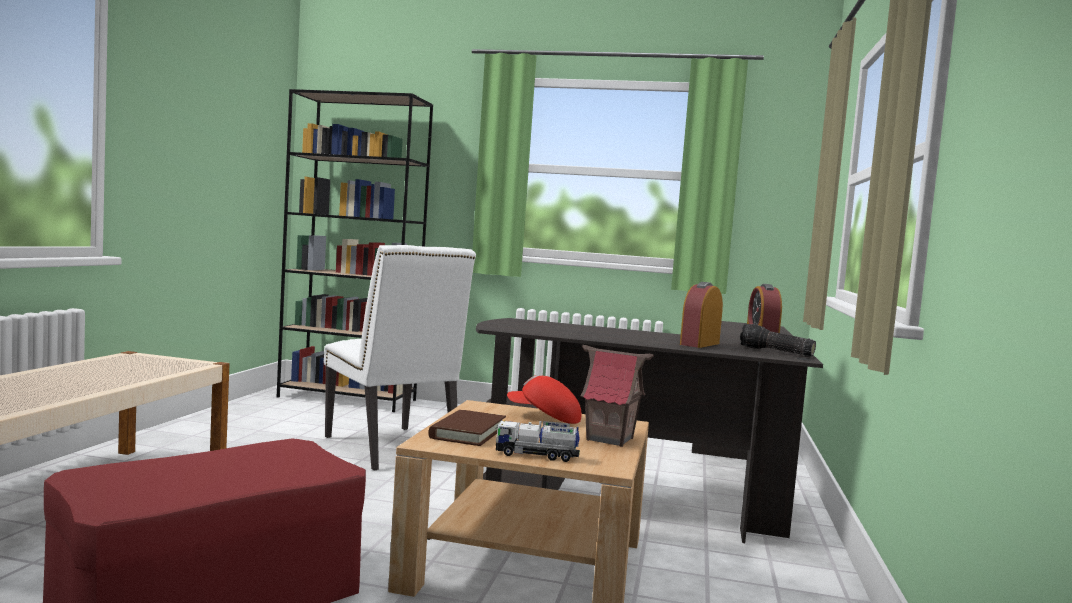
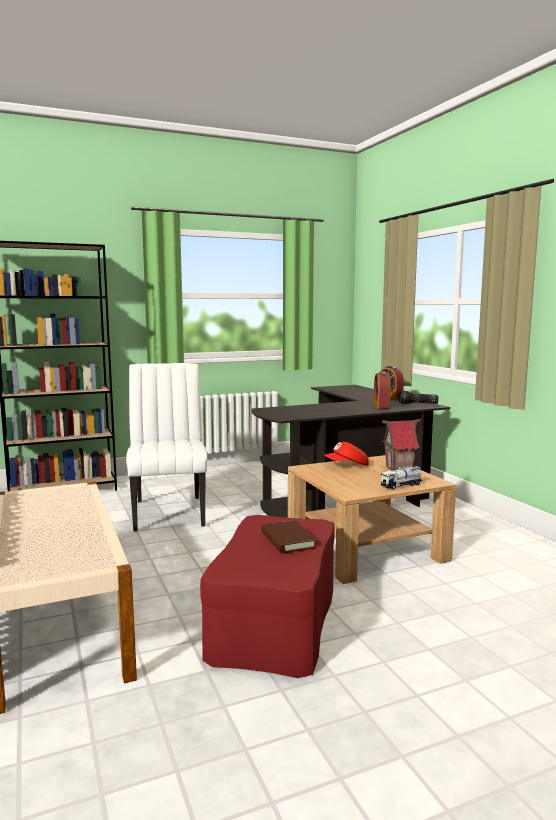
camera: 35 degrees left, 5 degrees up
white chair [324,245,476,470] -> white chair turned 120 degrees counterclockwise [126,363,207,531]
brown book [428,410,506,446] -> brown book moved to [261,520,317,553]

